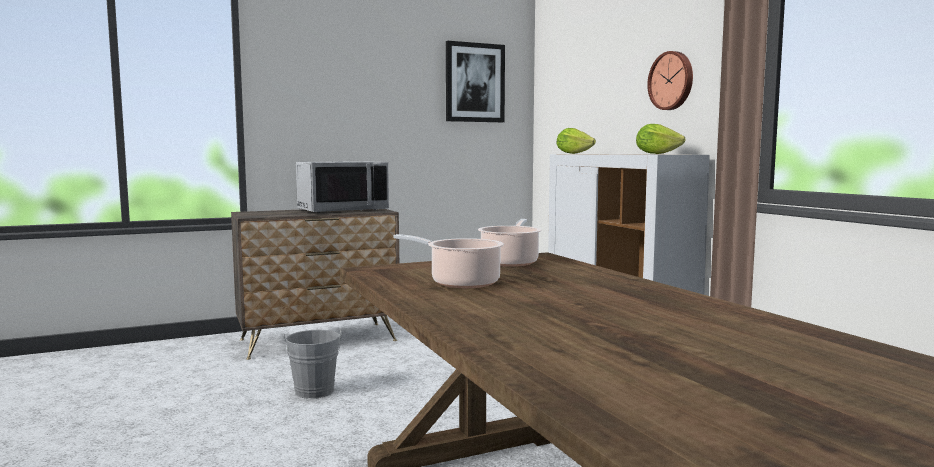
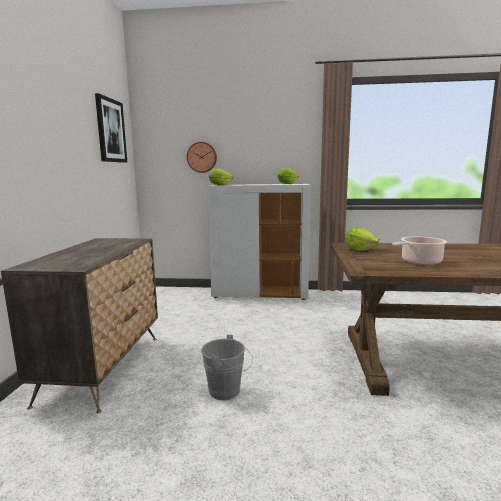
camera: 60 degrees left, 5 degrees up
grey microwave [296,161,389,213] -> none
cooking pot [478,219,542,267] -> lettuce [345,227,380,251]
wall clock [647,51,693,110] -> wall clock moved to [187,142,217,173]

